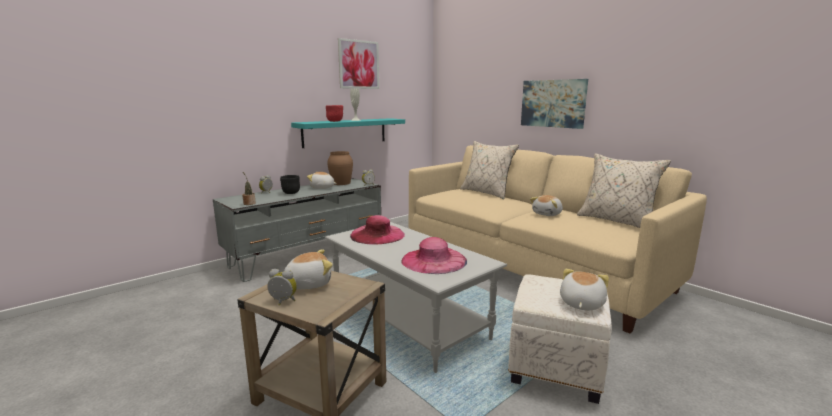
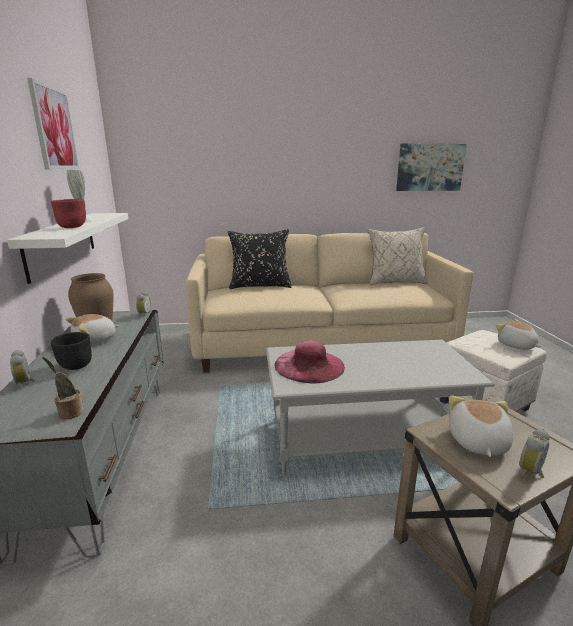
camera: 55 degrees left, 5 degrees up
turquoise shelf [291,118,405,148] -> white shelf [7,213,128,284]
pink hat [401,237,467,274] -> none
beige pillow [460,141,519,199] -> black pillow [228,229,292,289]
picture [521,79,588,129] -> picture moved to [396,144,467,191]
plush toy [530,195,563,216] -> none

